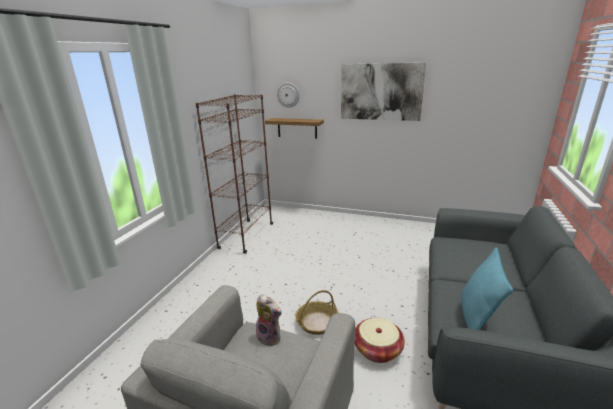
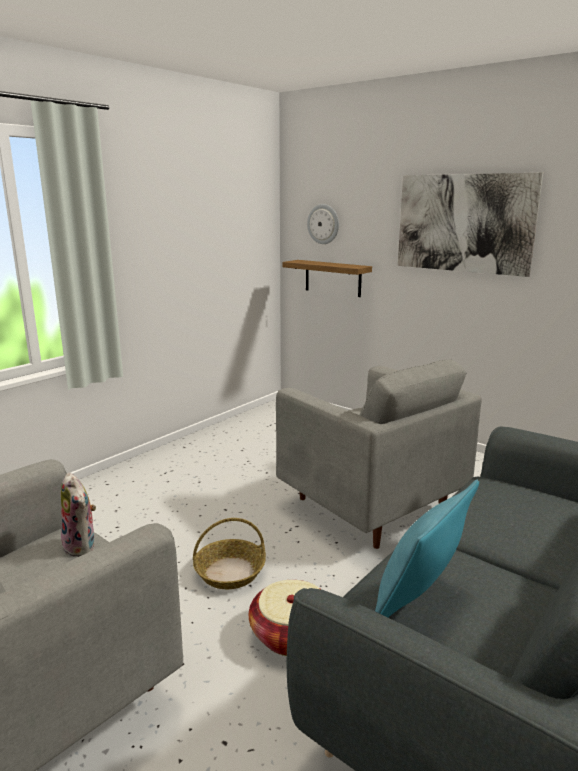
camera: 20 degrees right, 5 degrees down
brown bookcase [195,94,273,254] -> none
none -> grey armchair [276,359,482,549]

